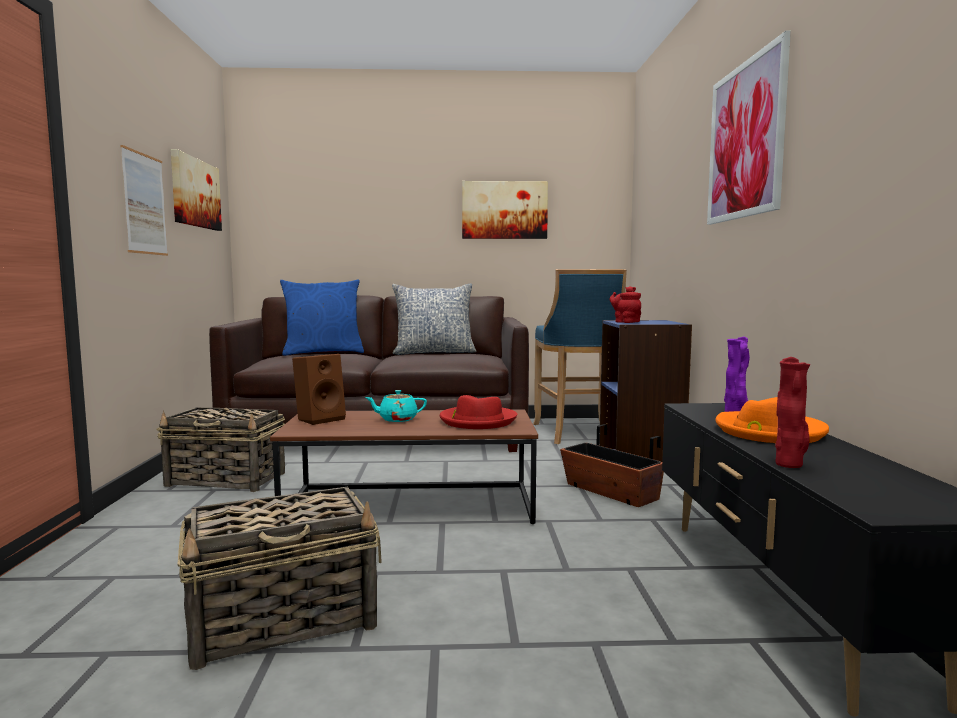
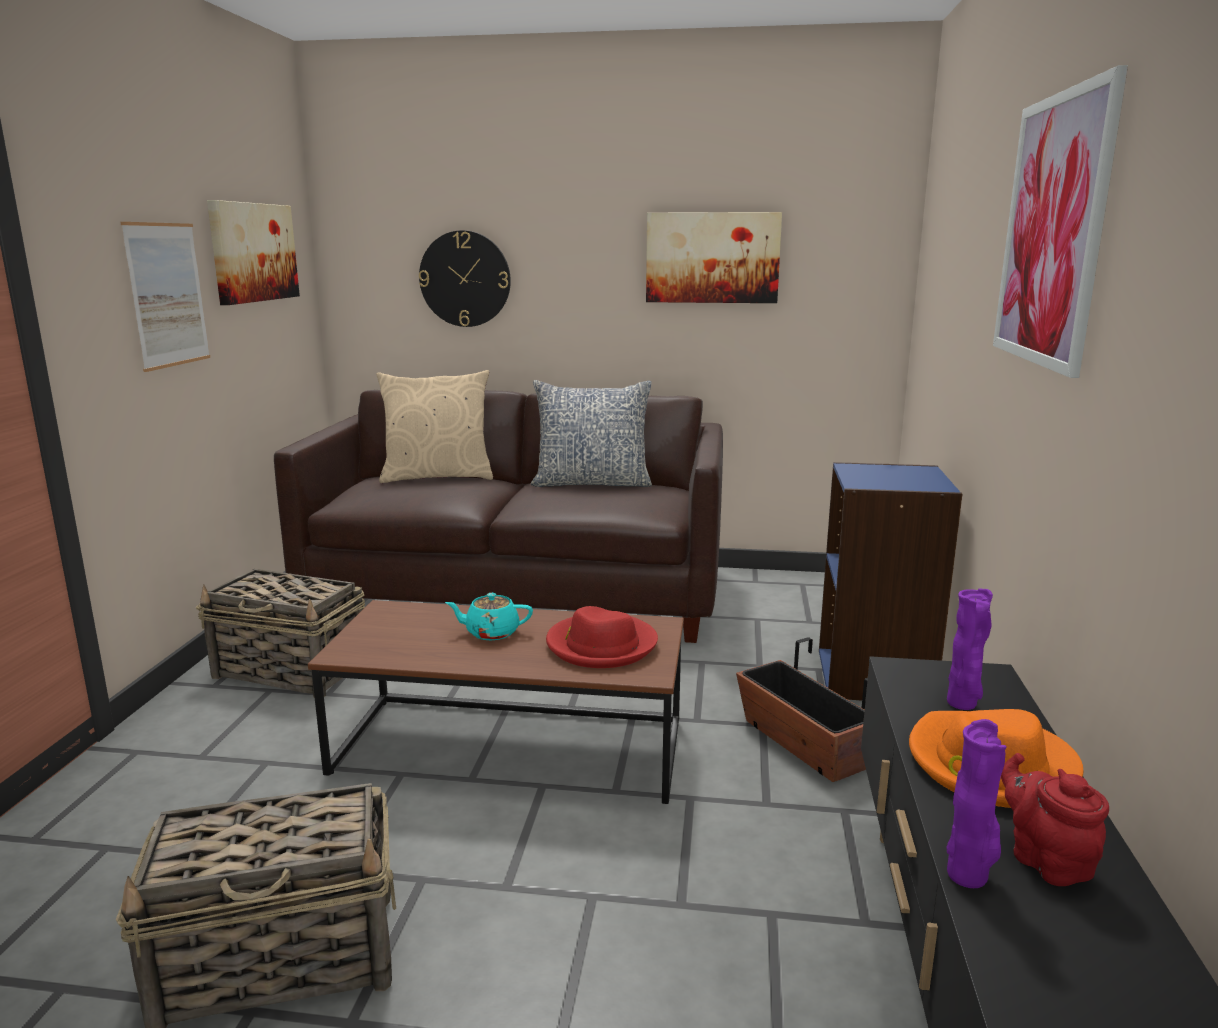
camera: 10 degrees right, 10 degrees up
blue pillow [280,279,364,356] -> beige pillow [377,370,493,483]
brown speaker [292,354,346,425] -> none
blue stool [533,269,627,444] -> none
red teapot [610,286,641,323] -> red teapot moved to [1001,753,1109,886]
red vase [775,357,810,468] -> purple vase [947,719,1007,888]
none -> wall clock [419,230,511,327]

